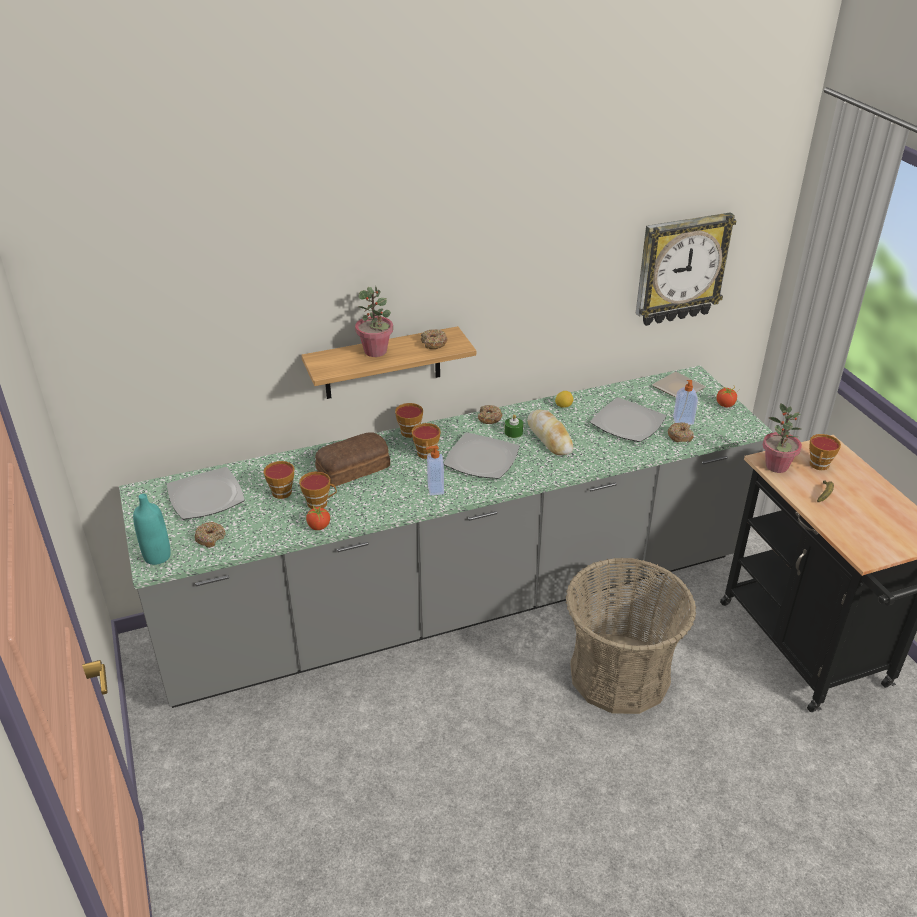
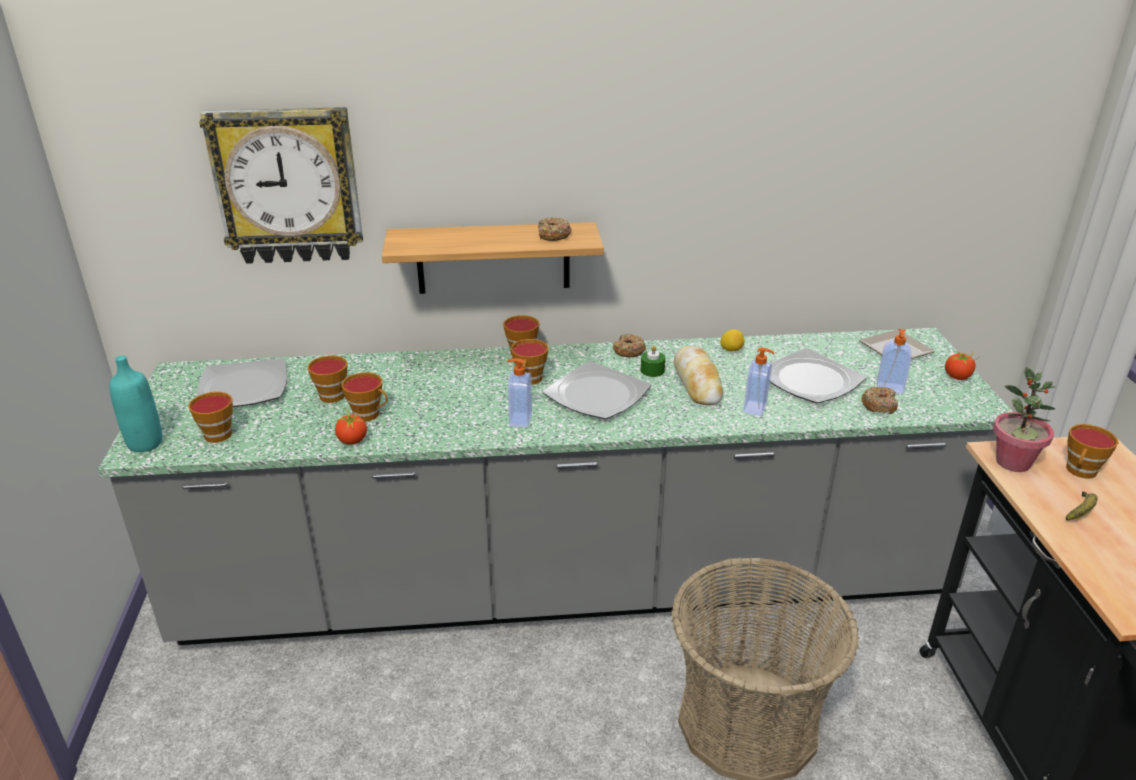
camera: 15 degrees right, 5 degrees down
donut [195,522,226,548] -> cup [188,392,233,443]
bread [315,432,390,487] -> none
potted plant [355,286,393,357] -> none
wall clock [636,213,737,326] -> wall clock moved to [199,107,363,264]
none -> soap dispenser [743,348,774,416]

